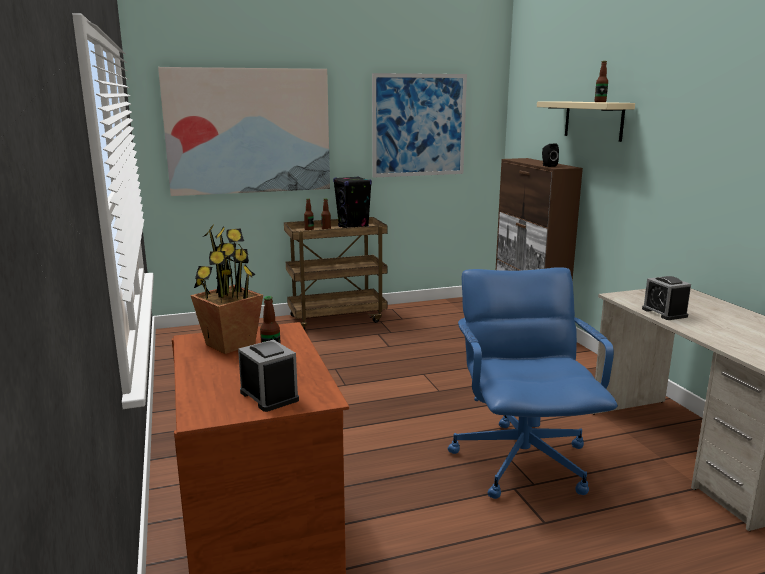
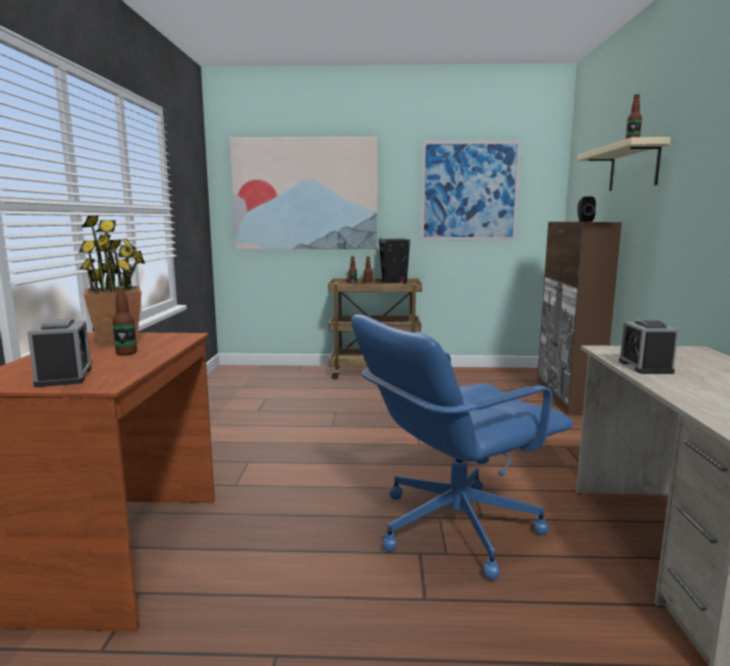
camera: 20 degrees right, 5 degrees down
blue office chair [448,267,618,499] -> blue office chair turned 135 degrees counterclockwise [351,315,573,580]

